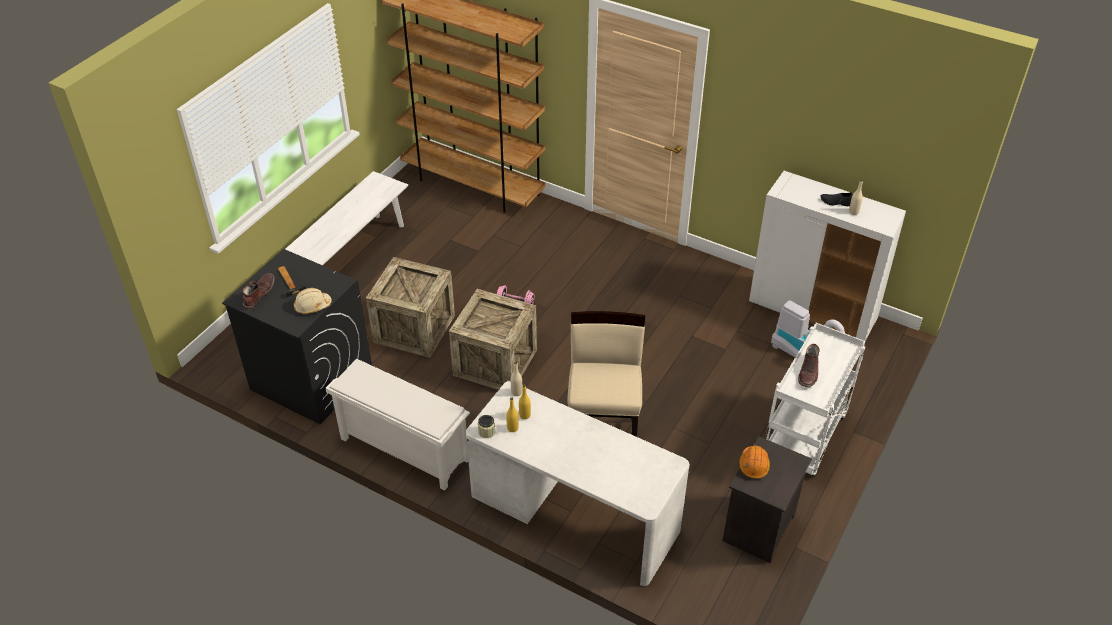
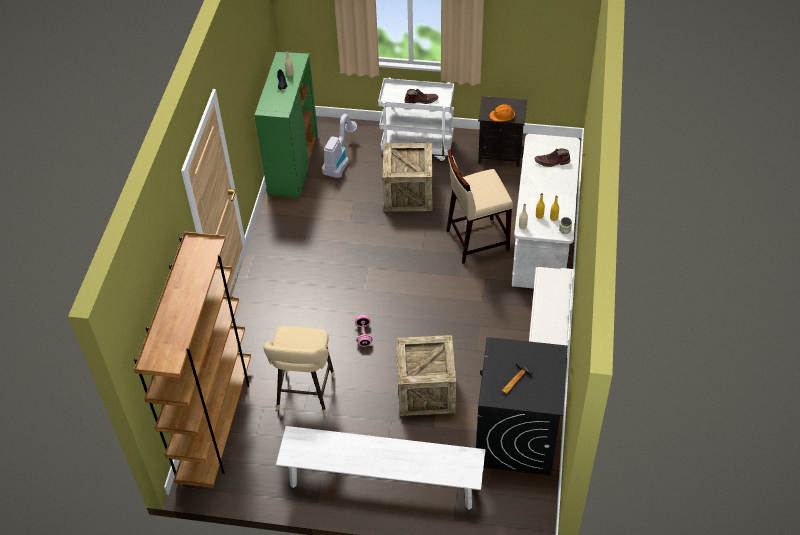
camera: 110 degrees left, 5 degrees up
brown boot [243,273,275,310] -> brown boot moved to [534,148,570,167]
beige hard hat [294,288,332,314] -> none
crate [449,289,537,390] -> crate moved to [383,143,432,212]
white cabinet [749,171,906,341] -> green cabinet [254,52,318,198]
none -> beige stool [264,326,335,415]

